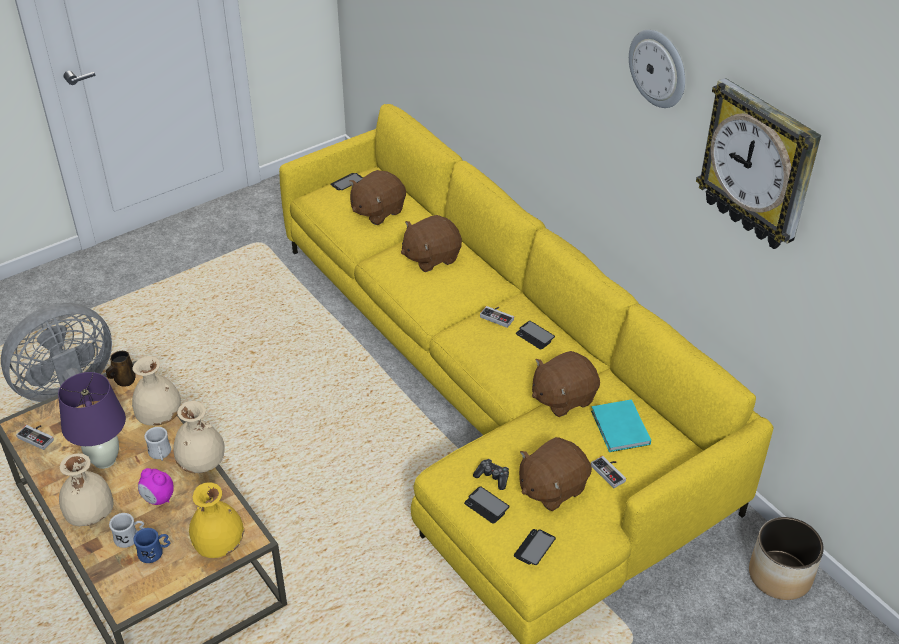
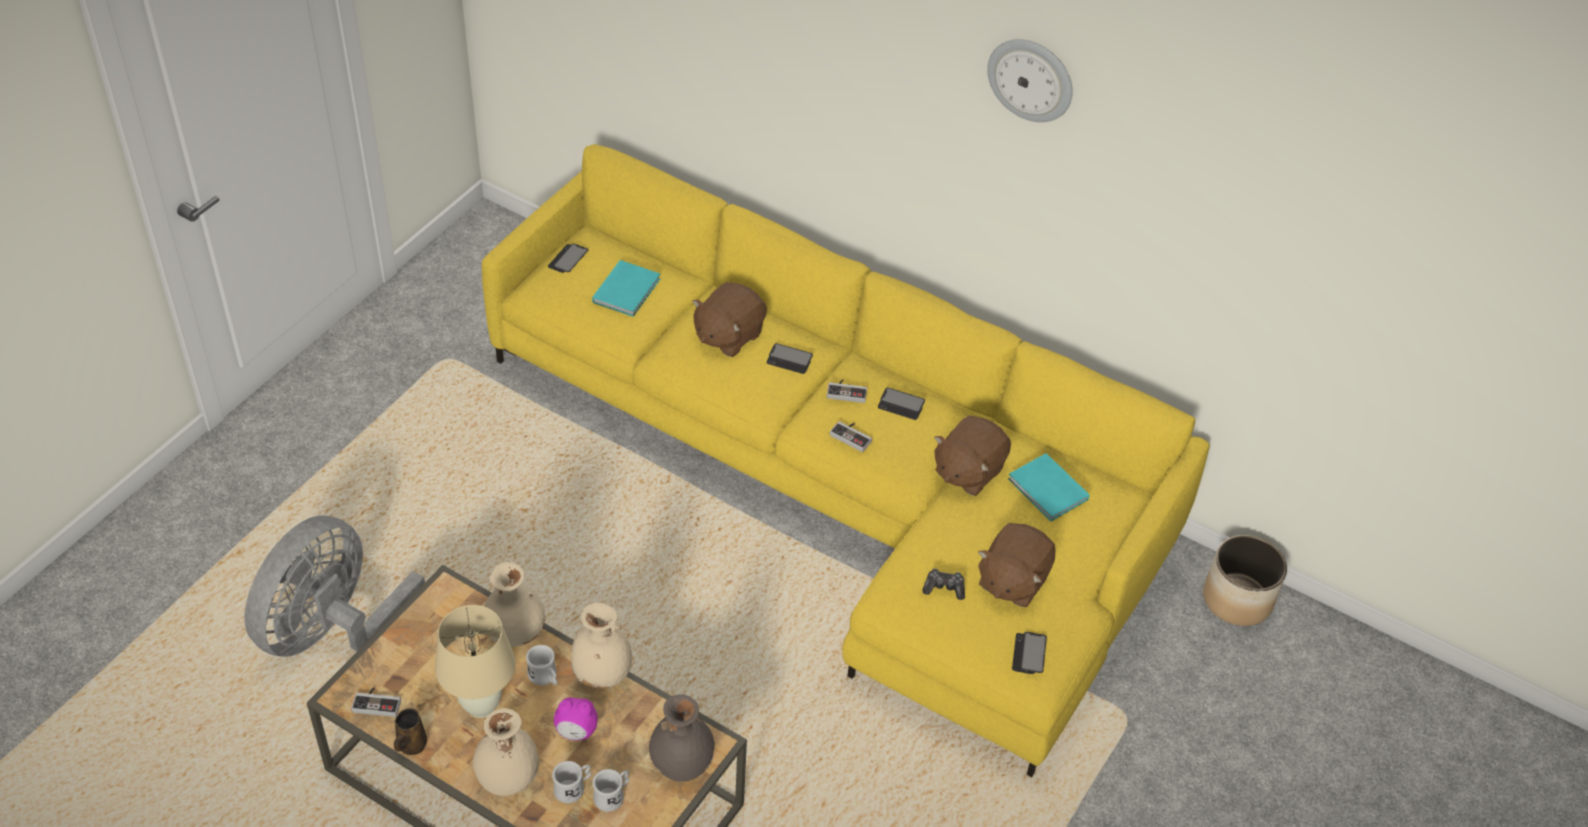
camera: 25 degrees left, 5 degrees up
purple table lamp [58,372,126,469] -> beige table lamp [435,605,516,718]
brown mug [106,351,136,387] -> brown mug moved to [394,708,427,755]
blue mug [133,528,170,563] -> white mug [593,769,629,812]
yellow vase [189,482,245,558] -> grey vase [649,694,715,781]
brown plush toy [349,170,406,225] -> turquoise book [592,260,660,317]
phone [464,486,509,524] -> phone moved to [767,343,813,374]
game controller [591,456,626,489] -> game controller moved to [830,421,872,452]
wall clock [696,78,821,249] -> none

